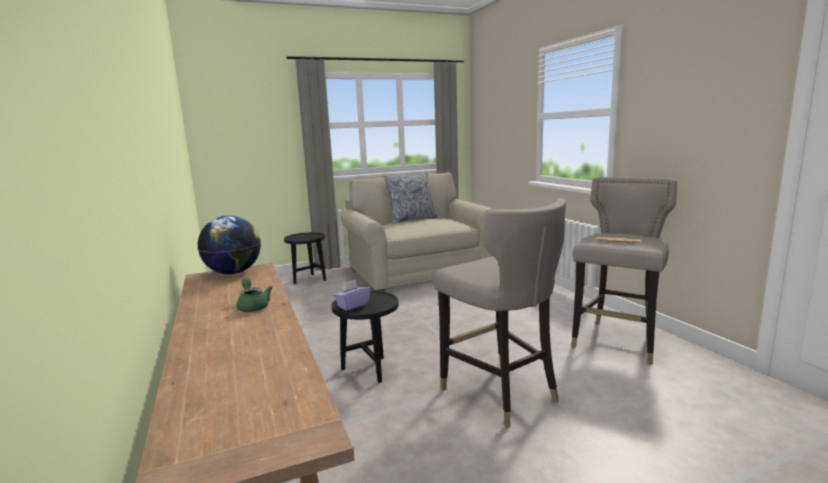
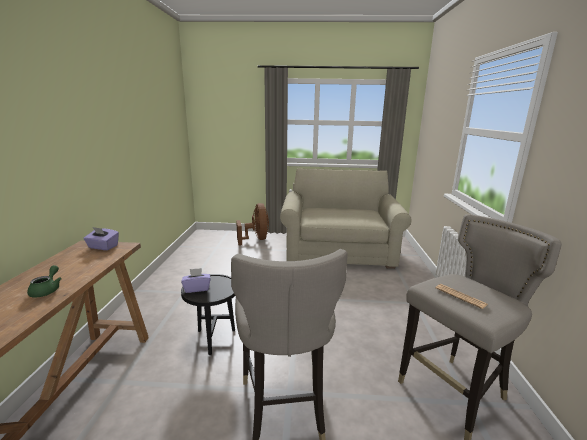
camera: 25 degrees right, 5 degrees up
globe [198,216,261,274] -> purple tissue box [83,227,119,250]
black side table [284,232,326,284] -> brown fan [236,203,269,246]
pillow [384,172,437,224] -> none

